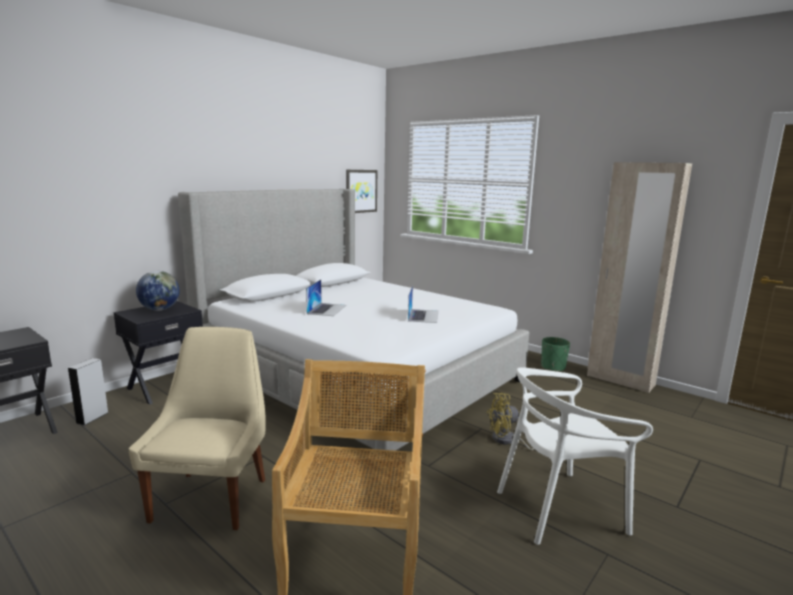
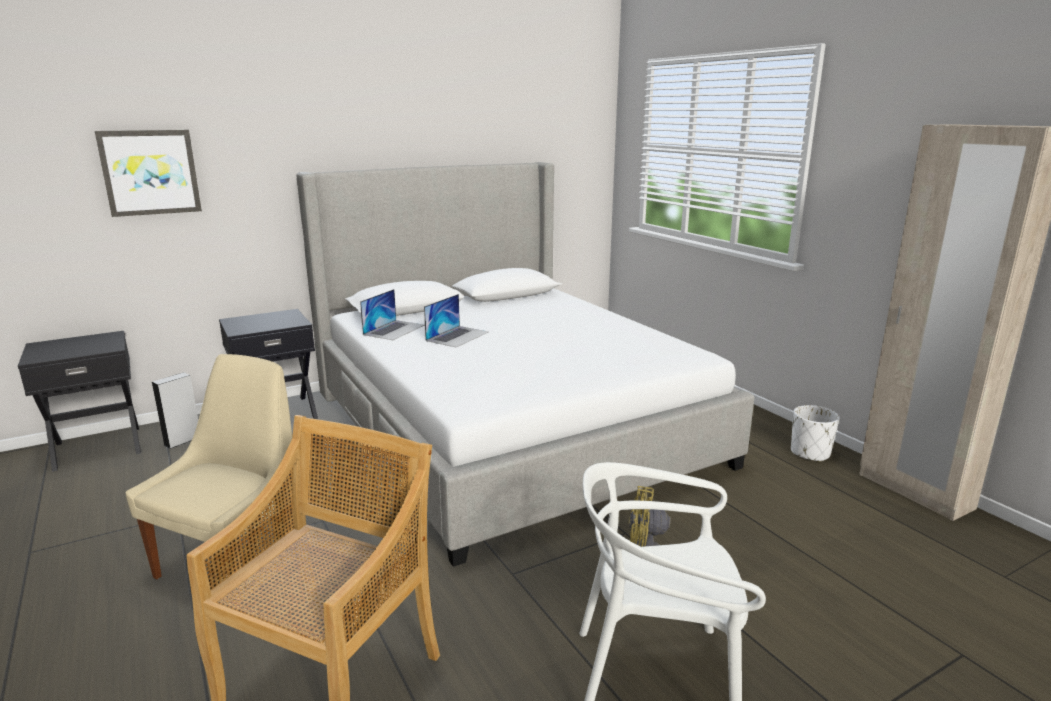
camera: 20 degrees right, 5 degrees up
globe [136,271,180,311] -> none
picture [346,170,377,213] -> picture moved to [95,130,202,217]
laptop [408,285,439,323] -> laptop moved to [360,289,425,340]
green planter [541,337,570,372] -> white planter [791,405,839,462]

